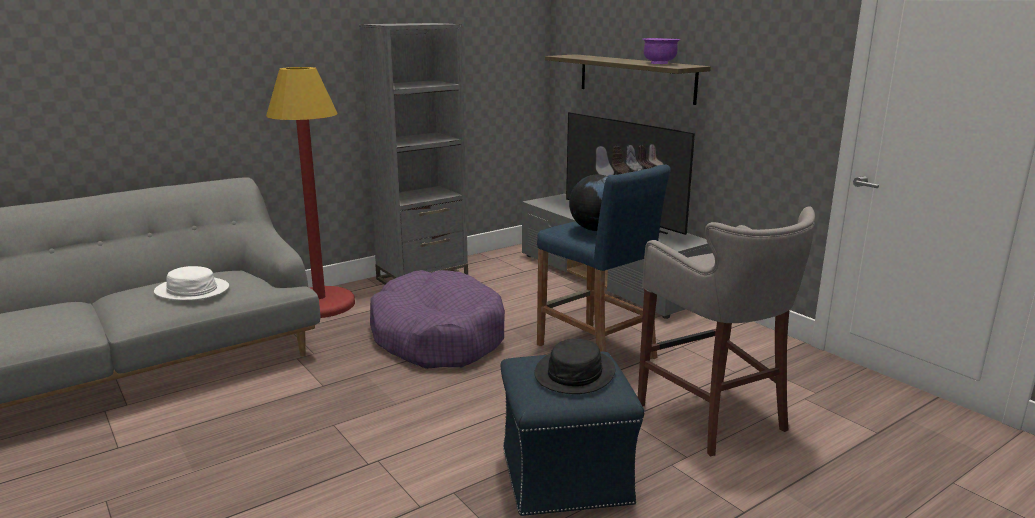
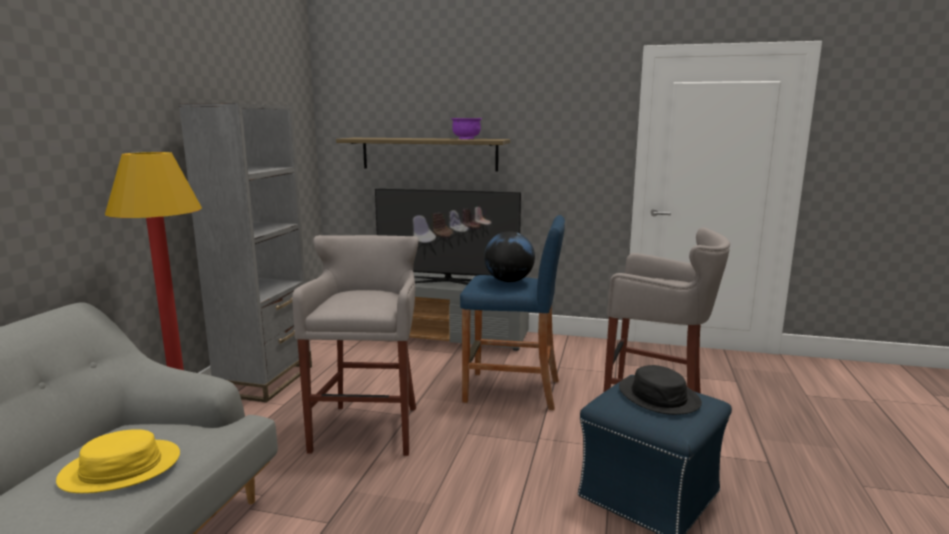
camera: 40 degrees left, 5 degrees down
white hat [154,266,229,301] -> yellow hat [56,429,180,493]
purple dog bed [370,270,505,369] -> grey stool [292,235,419,456]

